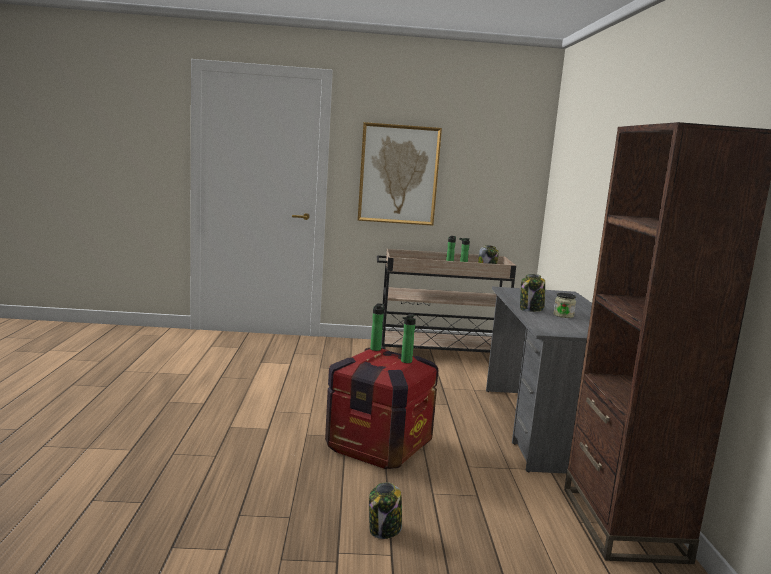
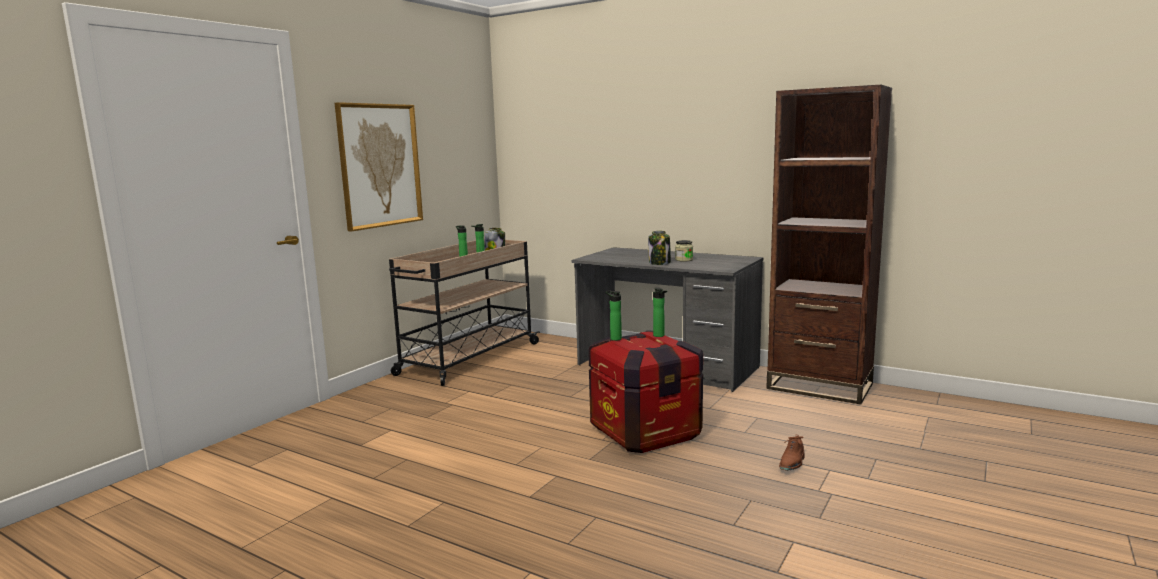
camera: 55 degrees left, 0 degrees up
jar [369,482,402,539] -> brown shoe [779,434,805,471]

